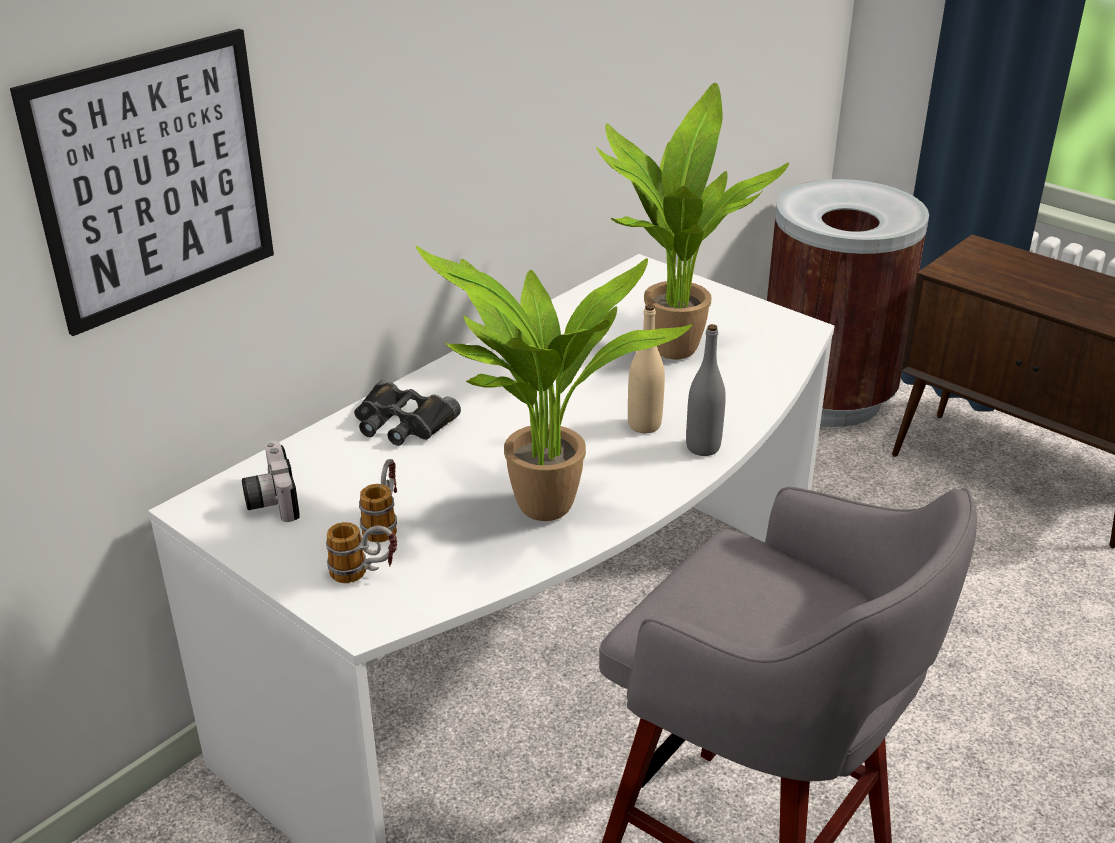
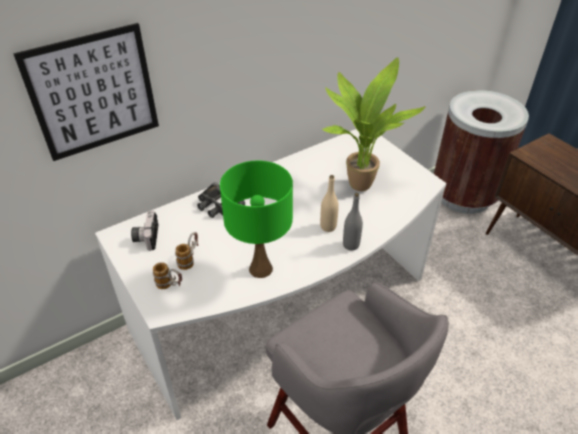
camera: 15 degrees right, 10 degrees up
potted plant [415,245,693,521] -> green table lamp [220,161,293,278]

